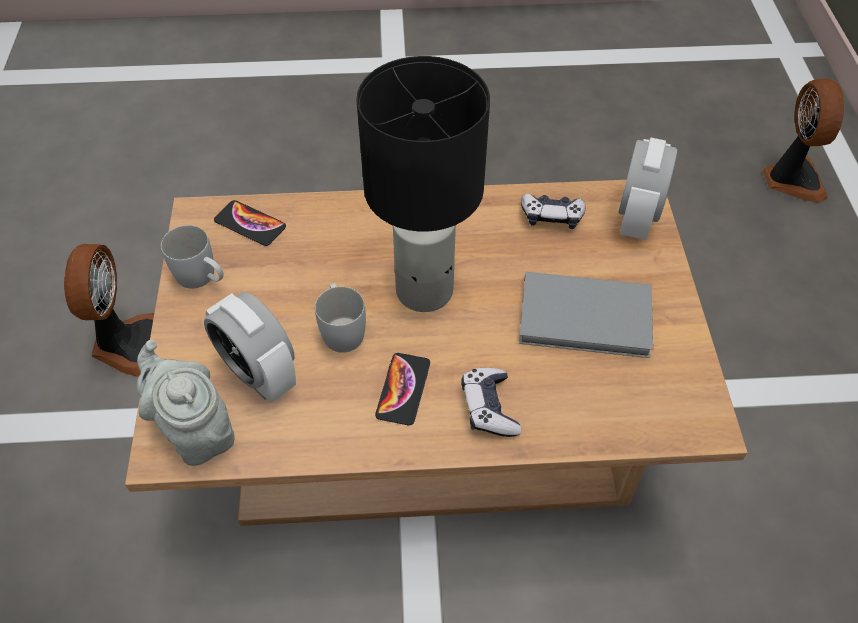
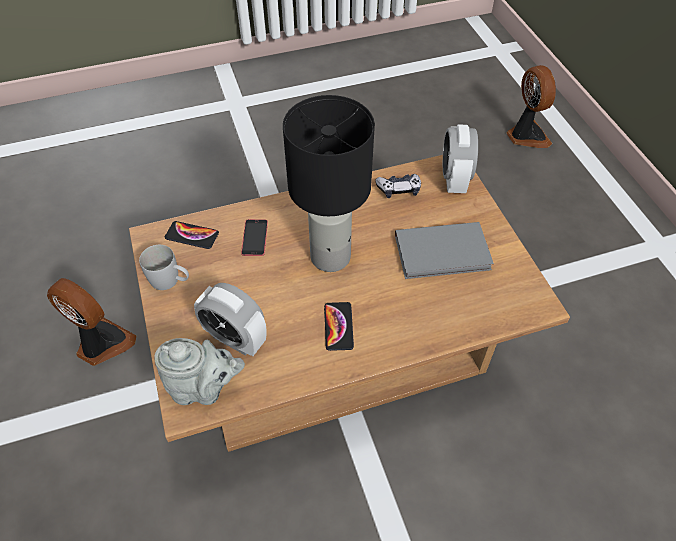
camera: 15 degrees left, 0 degrees up
fan [64,244,154,377] -> fan turned 45 degrees counterclockwise [47,278,136,366]
grey teapot [137,340,235,466] -> grey teapot turned 150 degrees clockwise [155,338,245,405]
white mug [315,283,366,353] -> none
game controller [461,368,522,437] -> none
none -> phone [241,219,268,256]

